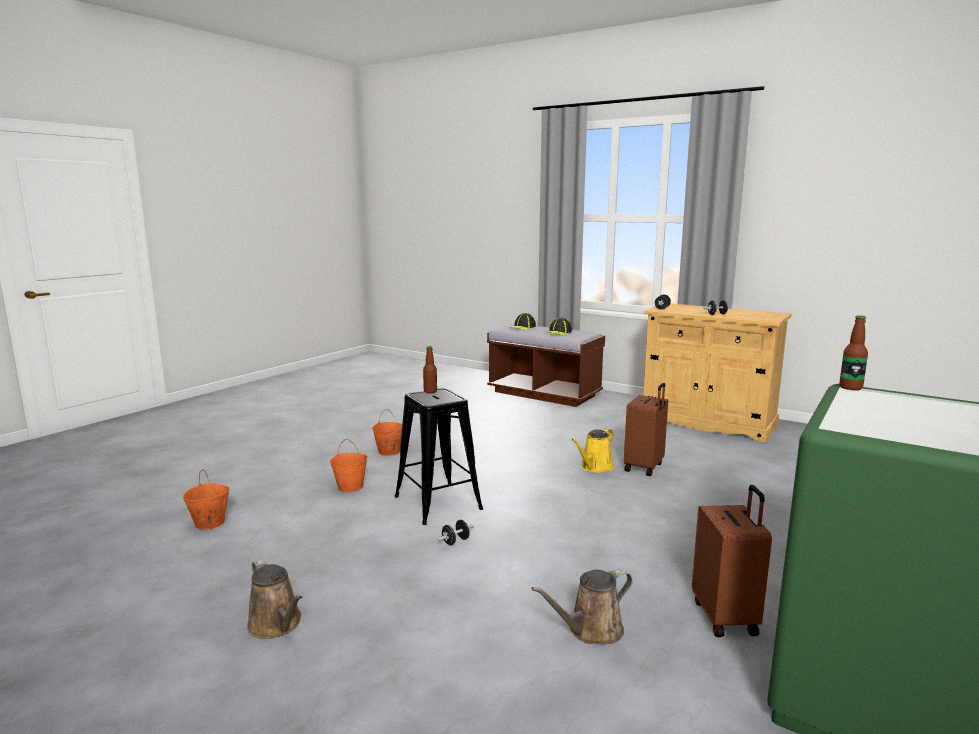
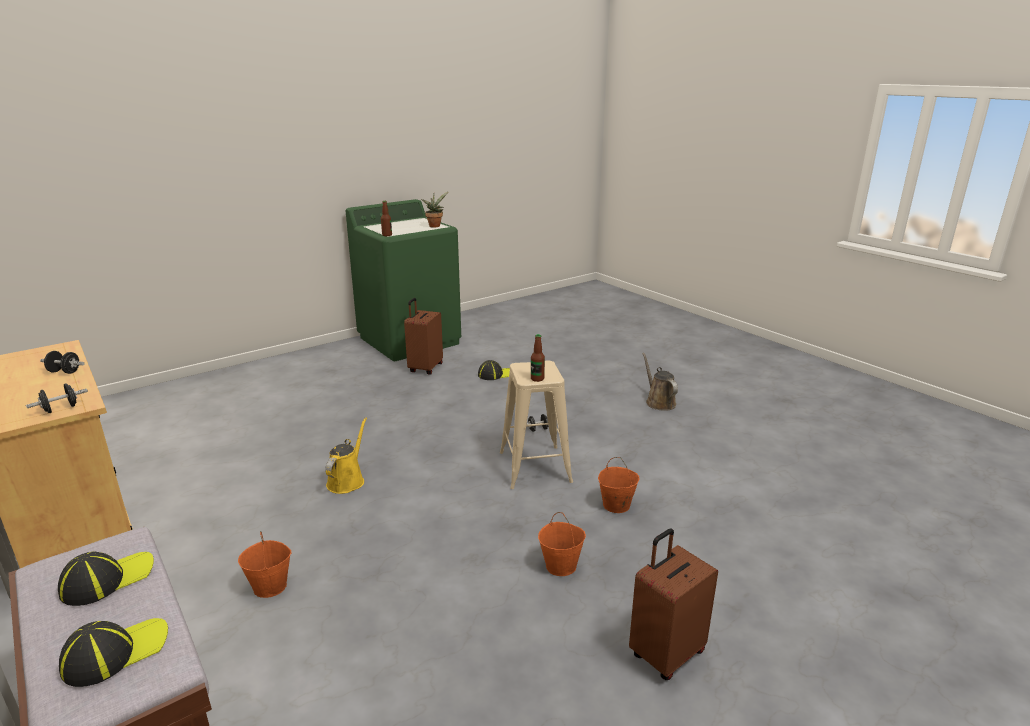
camera: 160 degrees left, 10 degrees up
orange bucket [183,469,230,530] -> orange bucket moved to [238,531,292,598]
black stool [394,388,483,525] -> beige stool [500,361,573,489]
brown watering can [531,569,633,644] -> cap [478,360,510,380]
yellow watering can [571,429,614,473] -> yellow watering can turned 45 degrees counterclockwise [325,417,367,494]
brown suitcase [624,383,668,476] -> brown suitcase moved to [629,528,718,680]
none -> potted plant [421,191,449,228]

